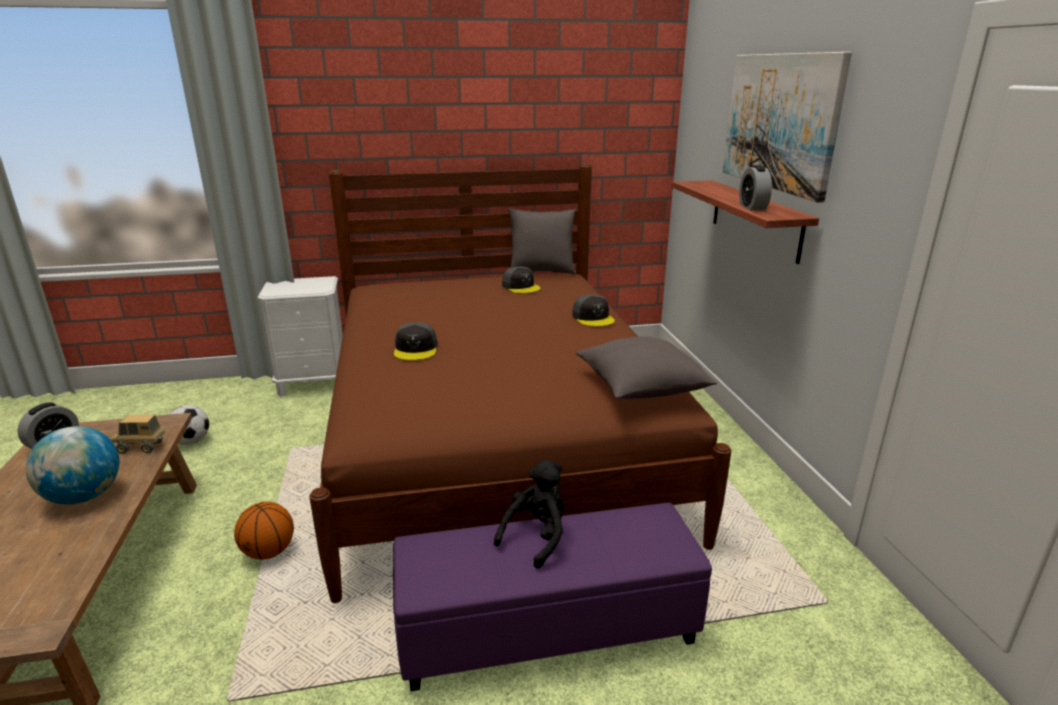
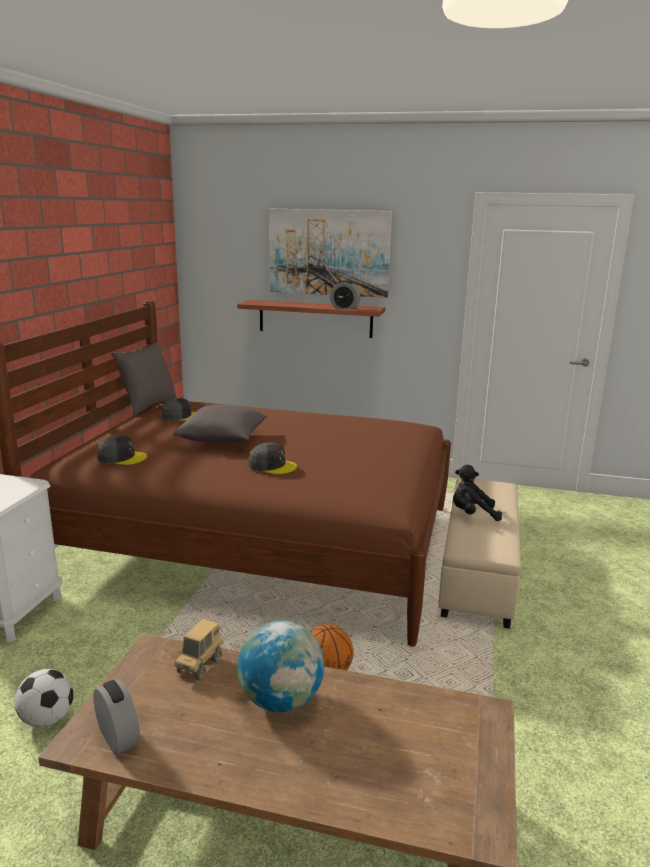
camera: 65 degrees left, 5 degrees down
purple ottoman [393,503,712,691] -> beige ottoman [438,478,521,629]
black plush toy [494,459,564,569] -> black plush toy turned 60 degrees counterclockwise [453,465,502,521]
grey cap [572,294,615,327] -> grey cap moved to [97,435,147,465]
grey pillow [576,337,717,399] -> grey pillow moved to [173,405,267,443]

